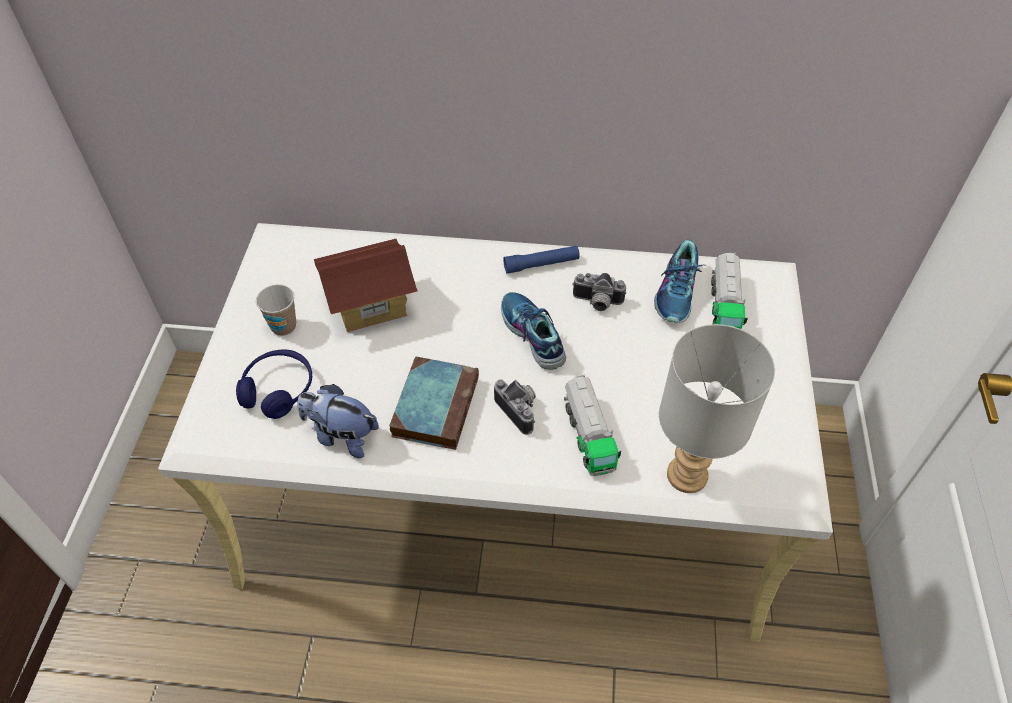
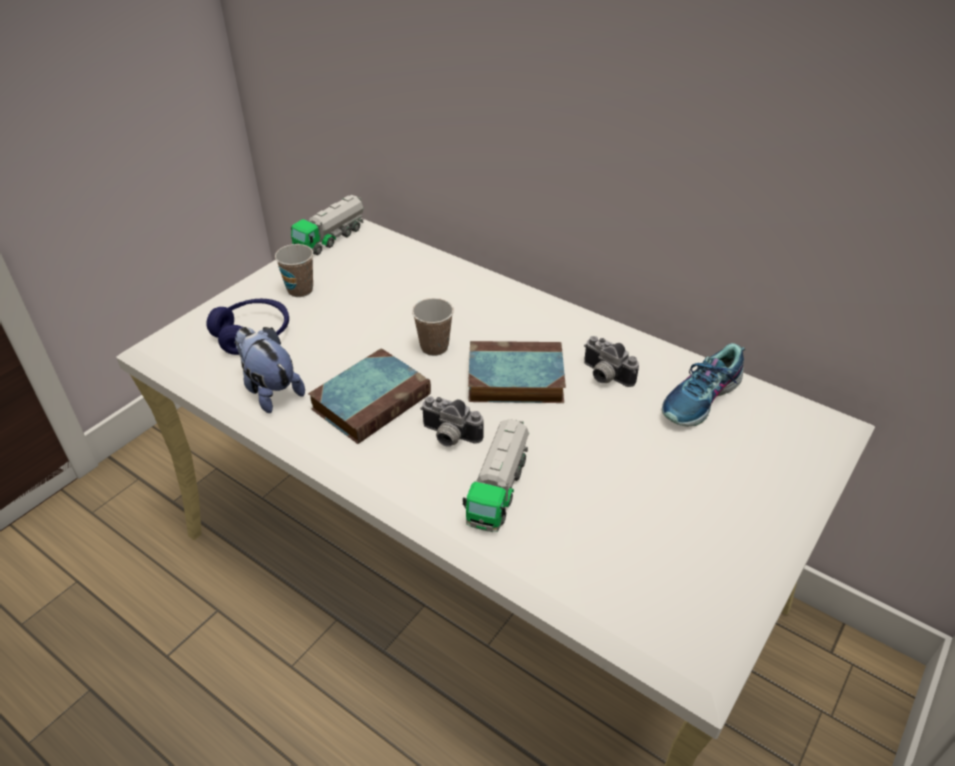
camera: 30 degrees right, 10 degrees down
toy house [314,239,418,332] -> none
camera [494,379,536,435] -> camera turned 120 degrees clockwise [420,396,484,447]
shoe [501,292,566,370] -> book [468,341,566,403]
blue flashlight [503,246,580,274] -> none
grey table lamp [659,324,775,493] -> none
toy truck [711,252,748,329] -> toy truck moved to [291,195,364,255]
none -> cup [412,298,454,356]

